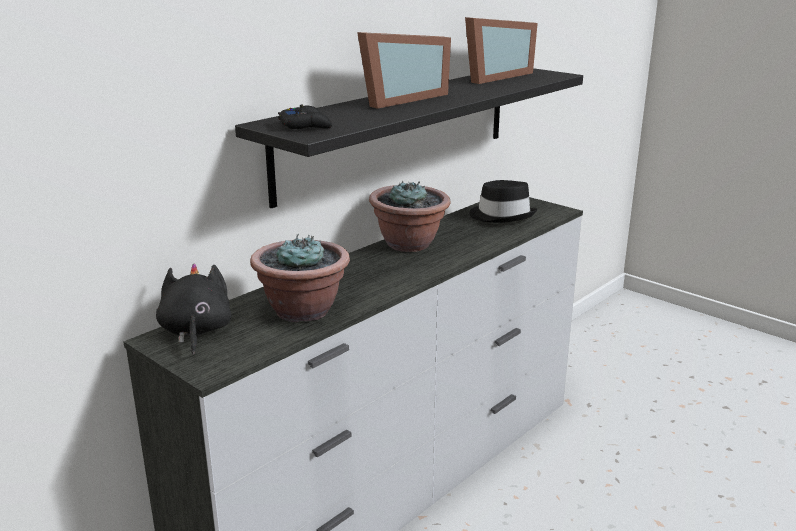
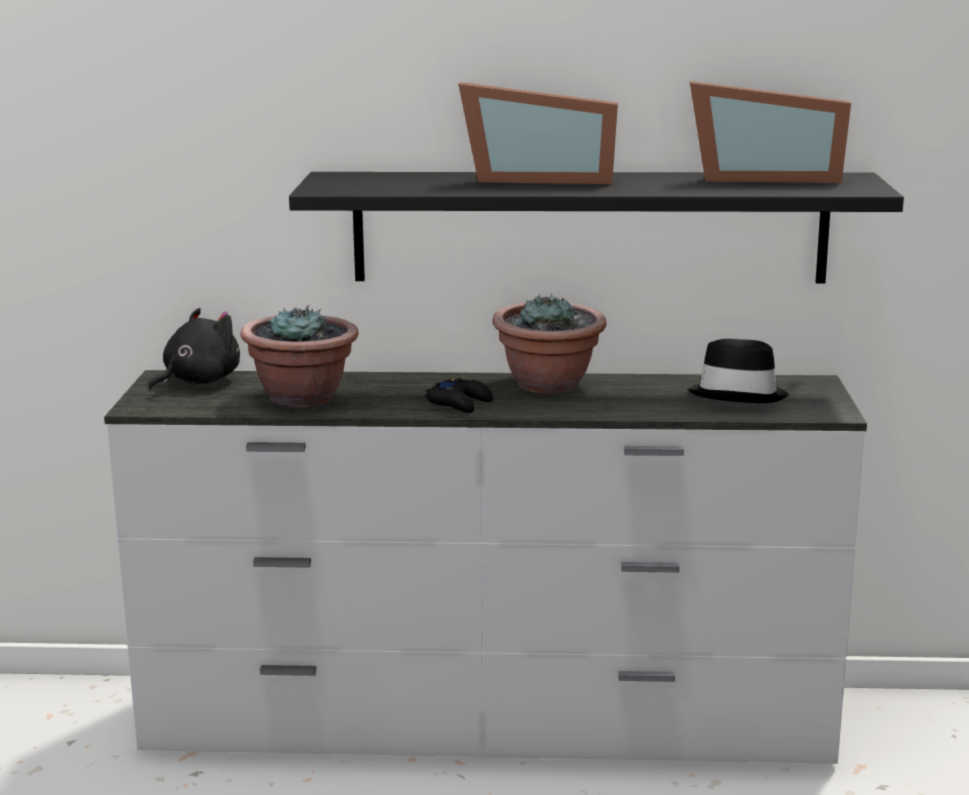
camera: 50 degrees right, 5 degrees down
black game controller [278,105,332,129] -> black game controller moved to [425,378,493,413]

